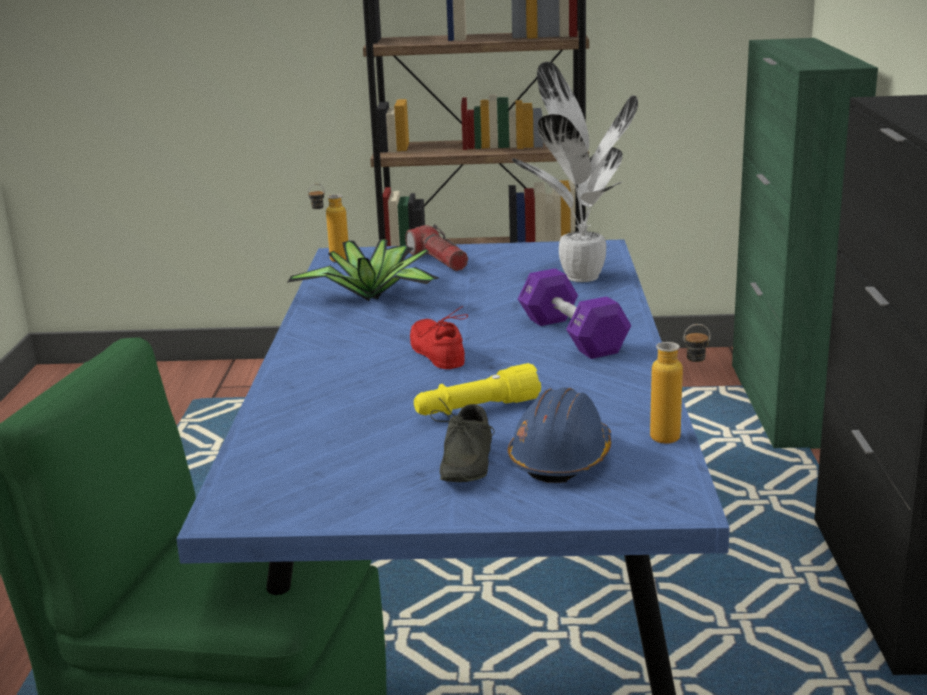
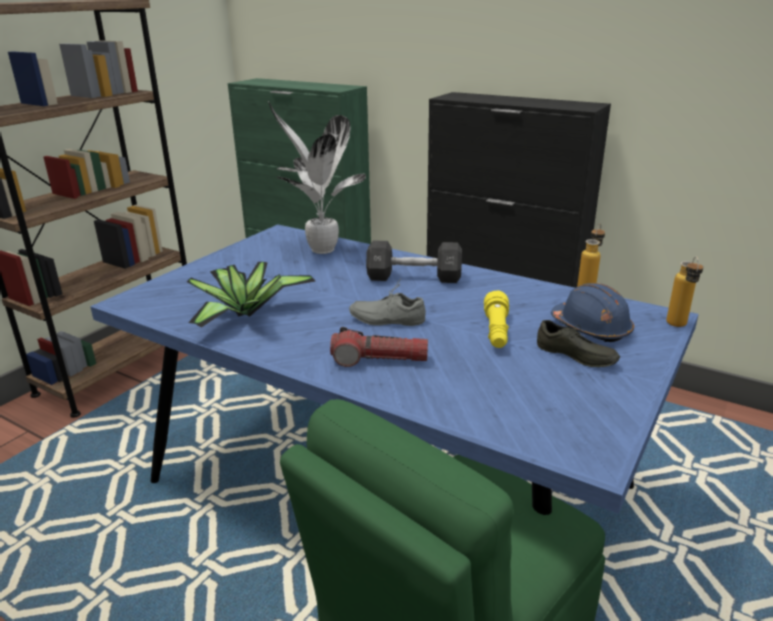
camera: 60 degrees left, 5 degrees up
bottle [308,184,348,262] -> bottle moved to [666,257,703,327]
flashlight [405,224,468,271] -> flashlight moved to [330,327,428,367]
red shoe [410,306,468,369] -> grey shoe [349,278,426,326]
purple dumbbell [518,269,631,359] -> black dumbbell [366,240,462,283]

